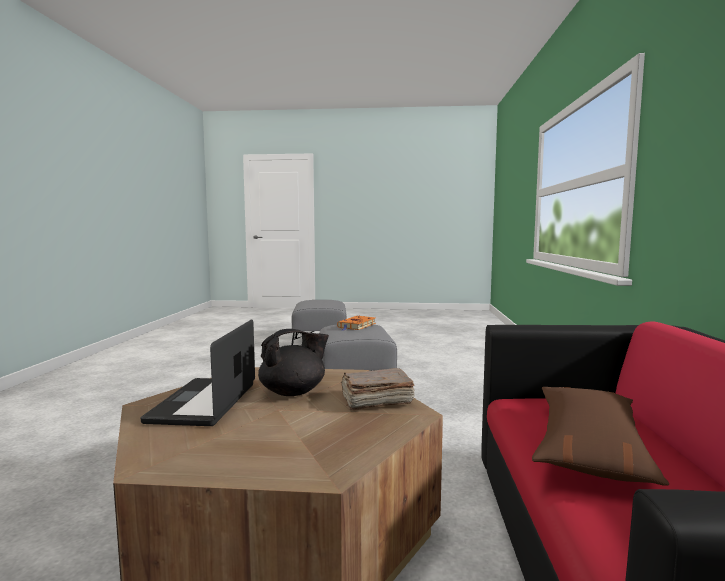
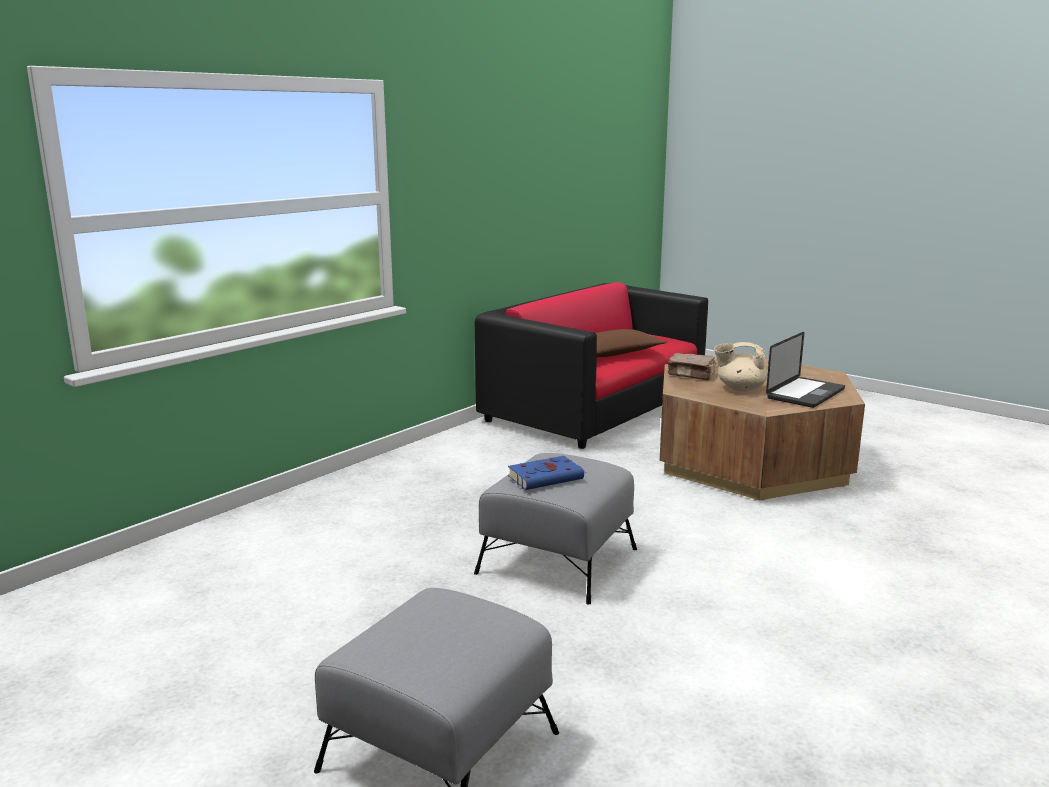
camera: 145 degrees left, 10 degrees up
black teapot [258,329,329,396] -> beige teapot [714,342,768,392]
orange book [337,316,376,331] -> blue book [508,456,587,490]

